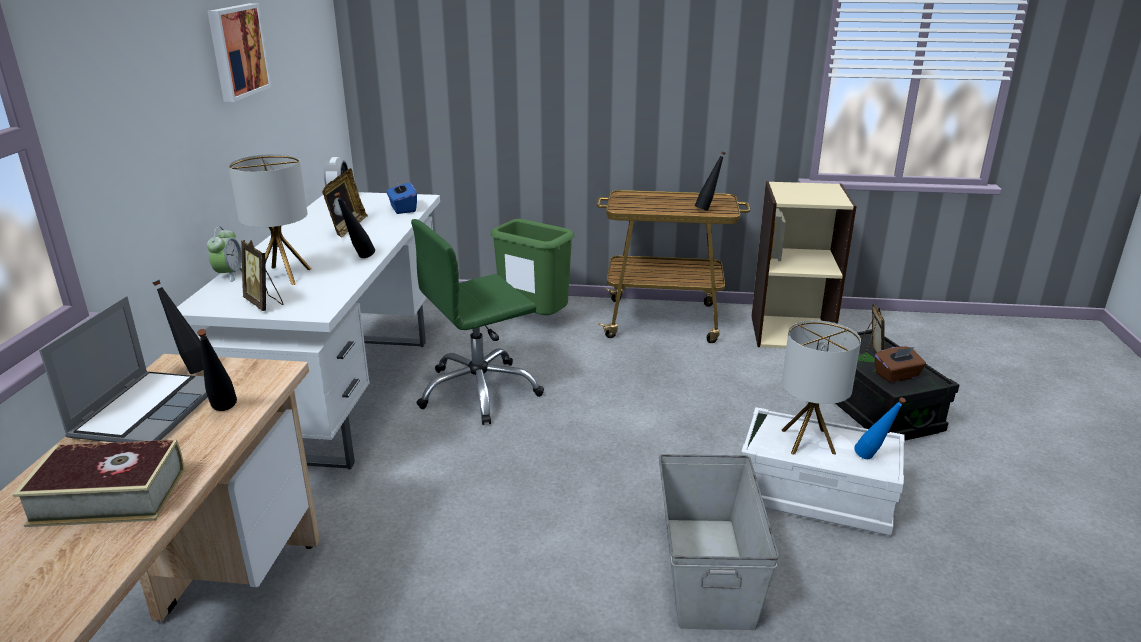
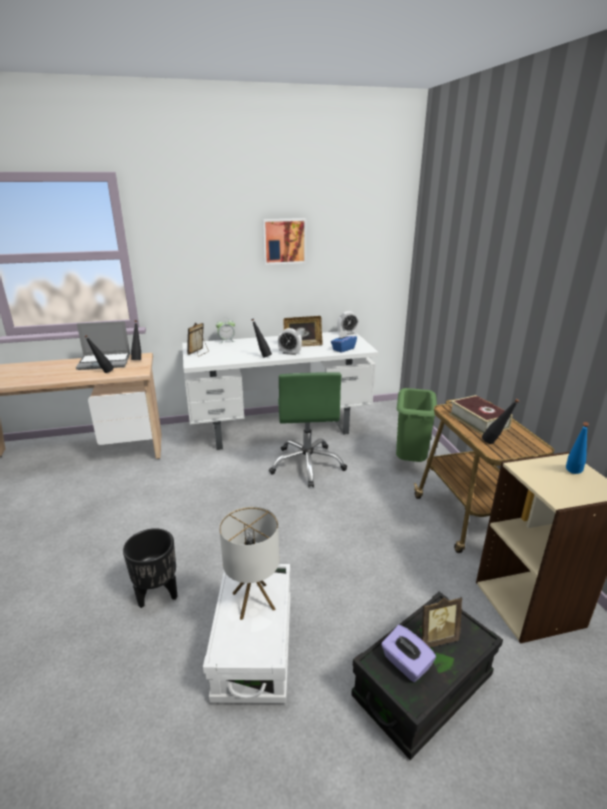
camera: 70 degrees right, 0 degrees up
book [13,440,185,527] -> book moved to [449,395,512,435]
table lamp [229,154,311,285] -> none
green office chair [411,219,544,425] -> green office chair turned 135 degrees counterclockwise [269,372,347,487]
grey storage box [659,454,779,630] -> black planter [123,528,177,608]
blue bottle [854,397,906,459] -> blue bottle moved to [566,422,589,474]
brown tissue box [875,346,926,383] -> purple tissue box [381,625,436,682]
none -> alarm clock [278,328,302,355]

